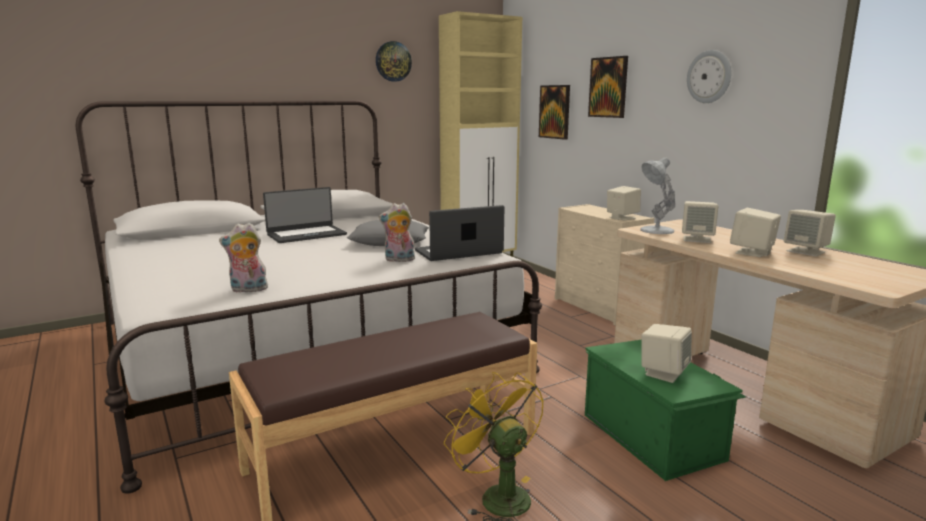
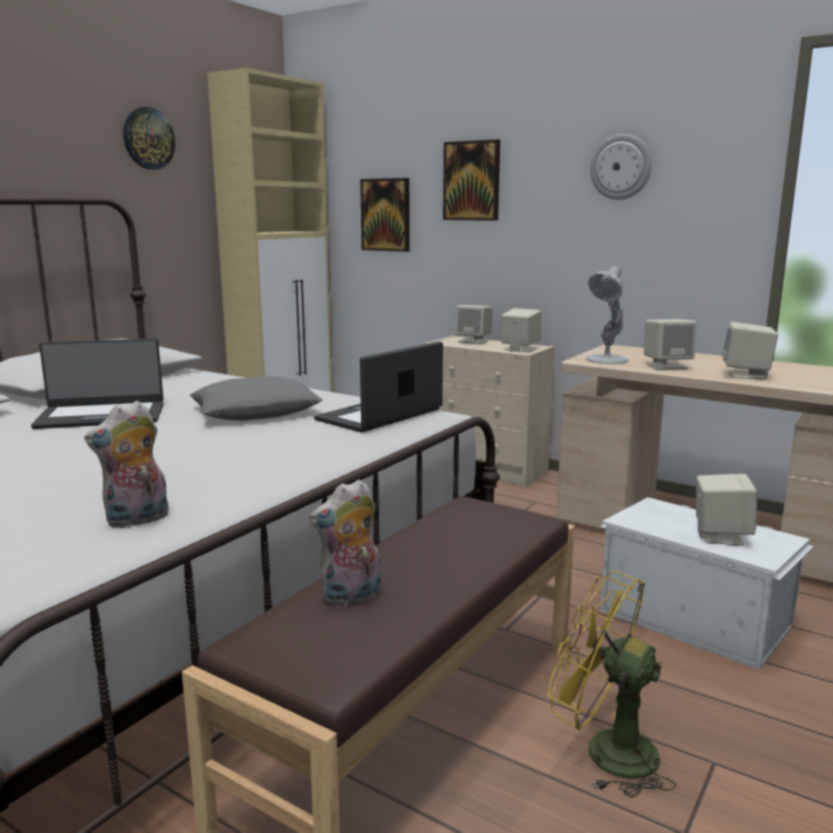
camera: 25 degrees left, 0 degrees up
laptop [263,187,347,243] -> laptop turned 45 degrees clockwise [31,338,164,429]
plush toy [379,203,416,262] -> plush toy moved to [309,479,381,606]
green storage box [585,340,746,481] -> white storage box [600,497,814,671]
beige speaker [784,210,836,257] -> beige speaker moved to [455,305,493,344]

